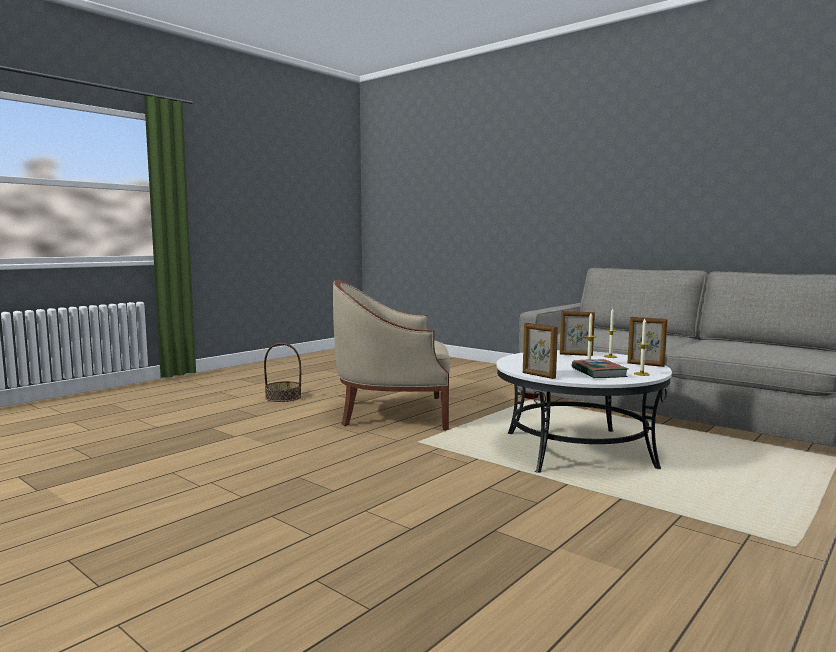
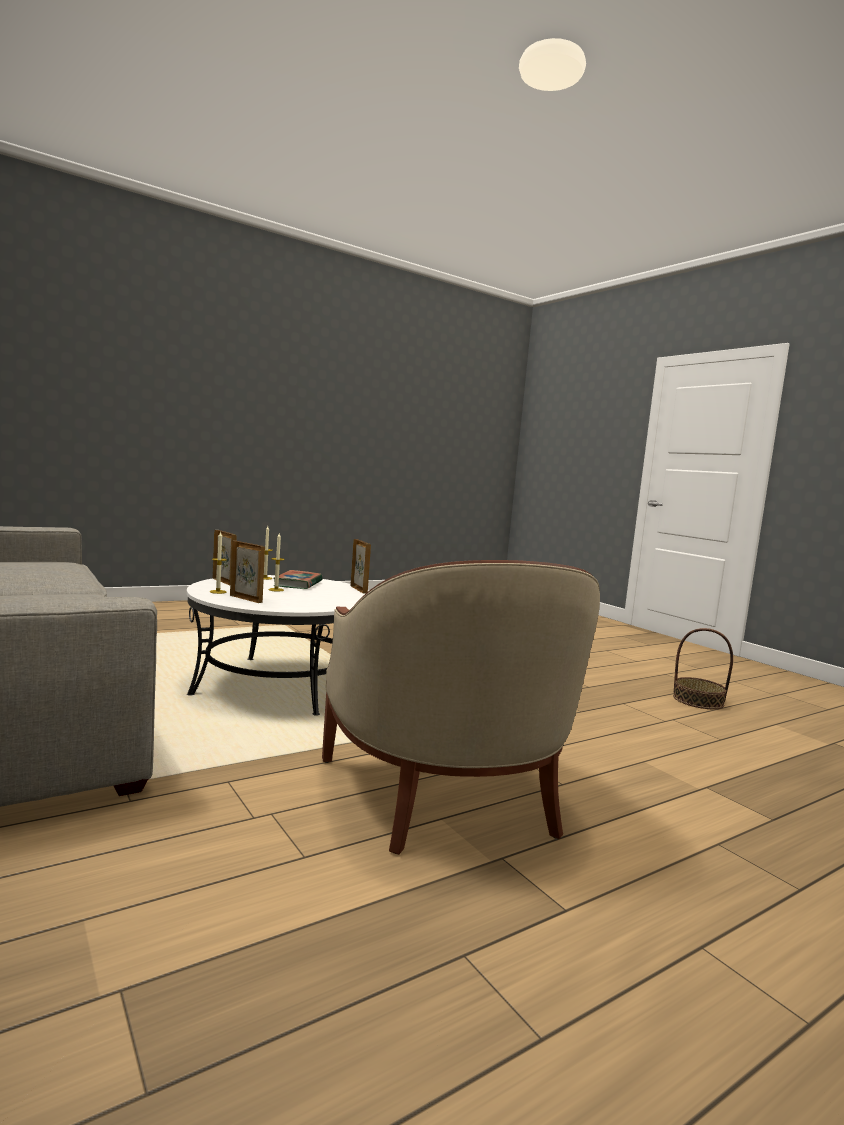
camera: 165 degrees left, 0 degrees up
basket [264,343,302,402] -> basket moved to [673,628,733,709]
beige armchair [333,279,450,431] -> beige armchair turned 60 degrees clockwise [322,560,600,855]

